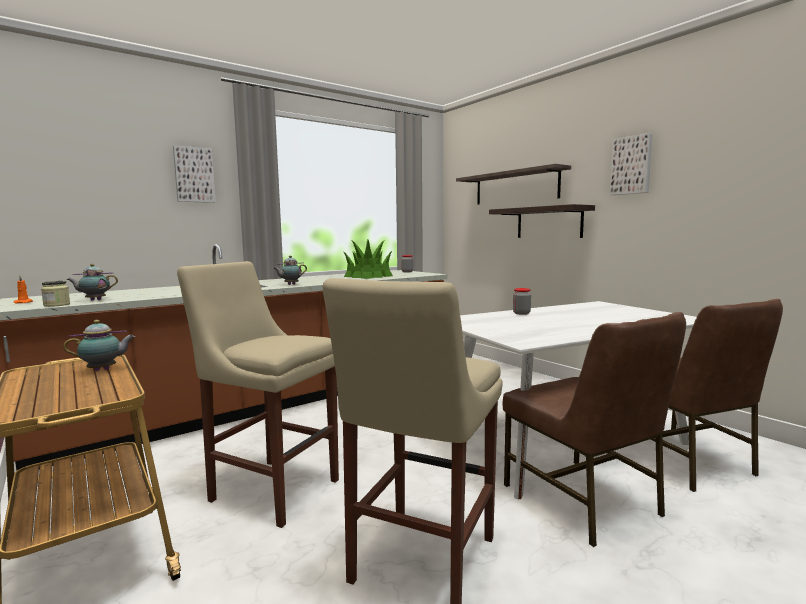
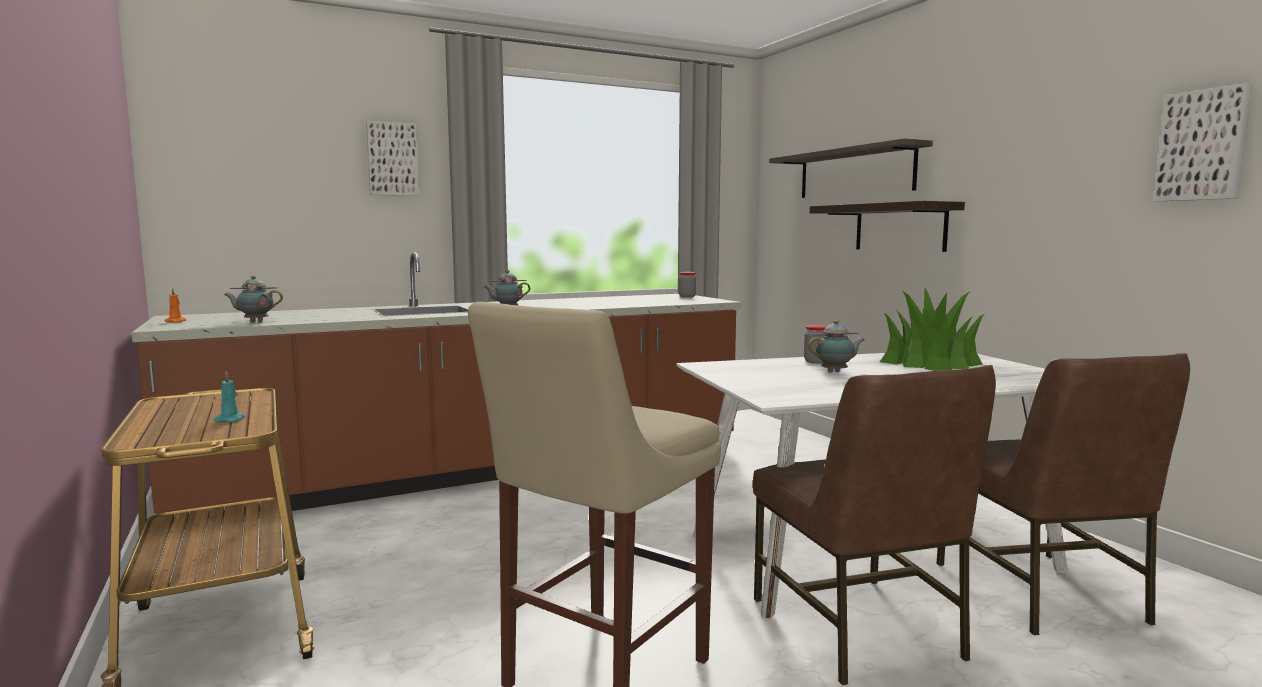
camera: 10 degrees right, 0 degrees up
jar [41,281,70,307] -> none
teapot [63,320,135,371] -> teapot moved to [808,320,865,373]
beige stool [177,261,339,528] -> none
potted plant [344,239,393,279] -> potted plant moved to [880,287,984,371]
picture [610,133,652,195] -> picture moved to [1154,83,1253,201]
none -> turquoise candle [214,371,245,423]

